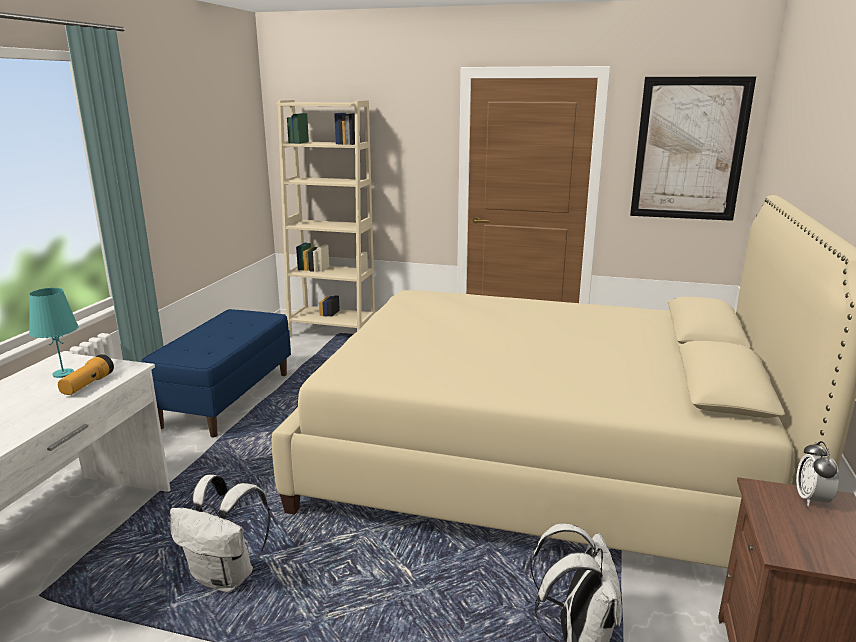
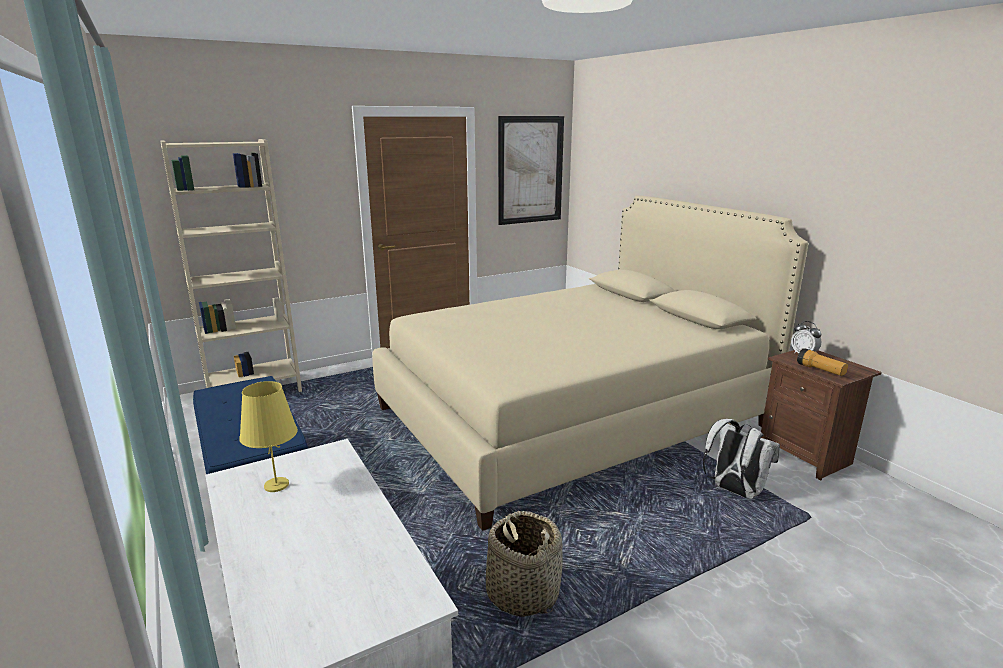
camera: 45 degrees left, 0 degrees up
turquoise table lamp [29,288,79,378] -> yellow table lamp [239,381,298,492]
flashlight [58,354,114,395] -> flashlight moved to [797,348,848,376]
white backpack [170,475,271,593] -> basket [486,511,563,617]

